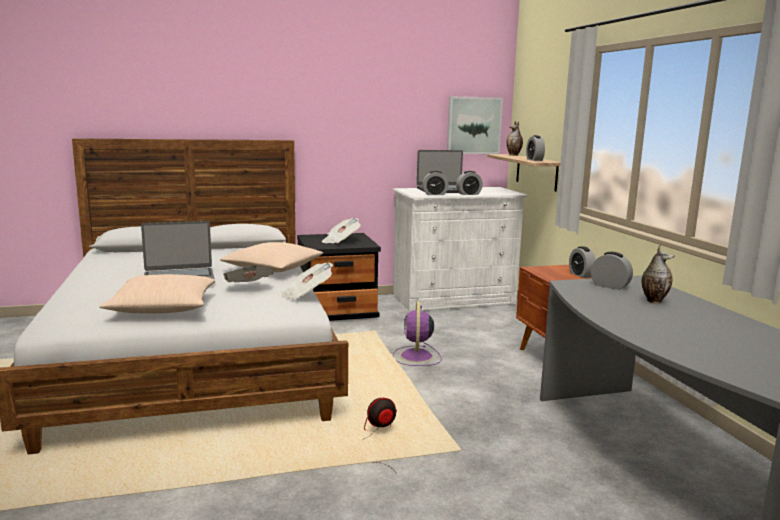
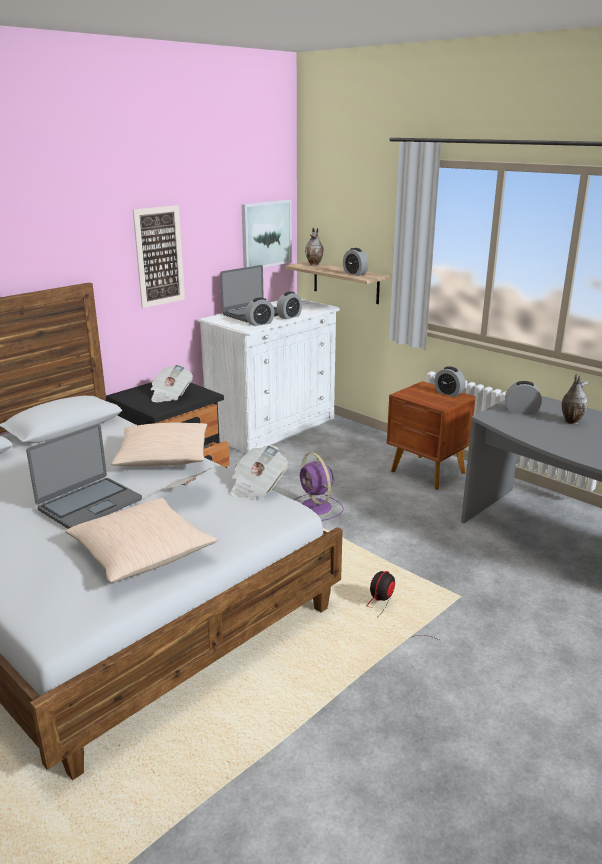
camera: 30 degrees left, 10 degrees up
none -> picture [133,205,185,308]

